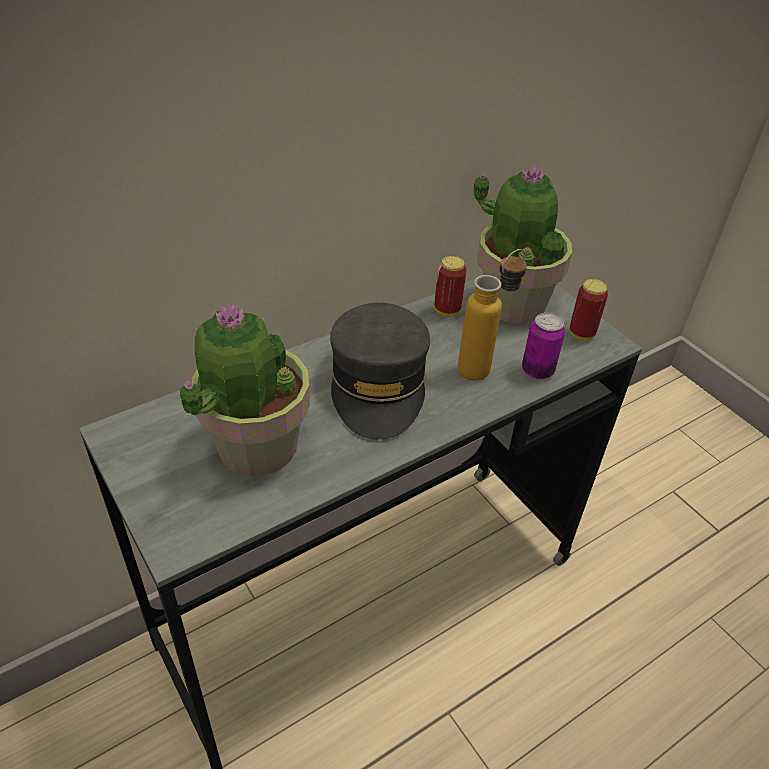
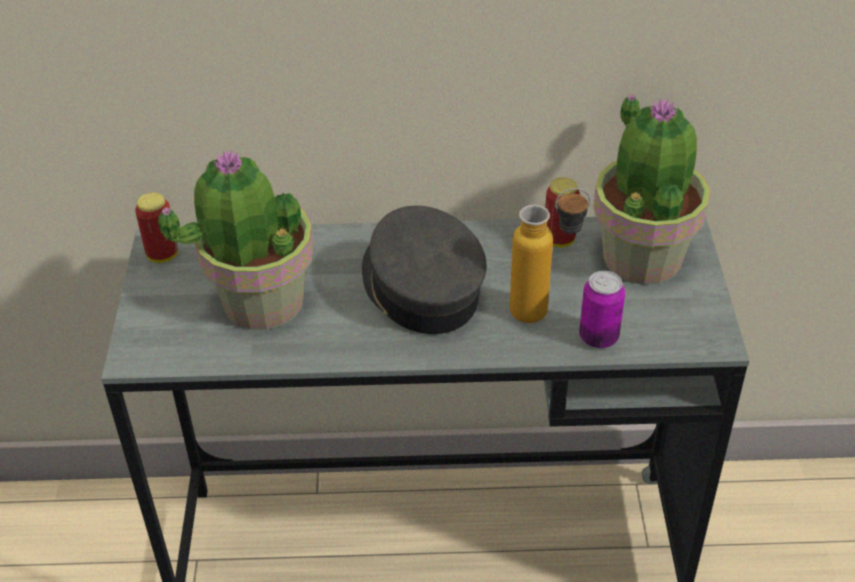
camera: 35 degrees right, 0 degrees up
grey cap [330,303,430,440] -> grey cap turned 120 degrees clockwise [362,206,487,334]
can [569,279,608,340] -> can moved to [135,193,178,263]

